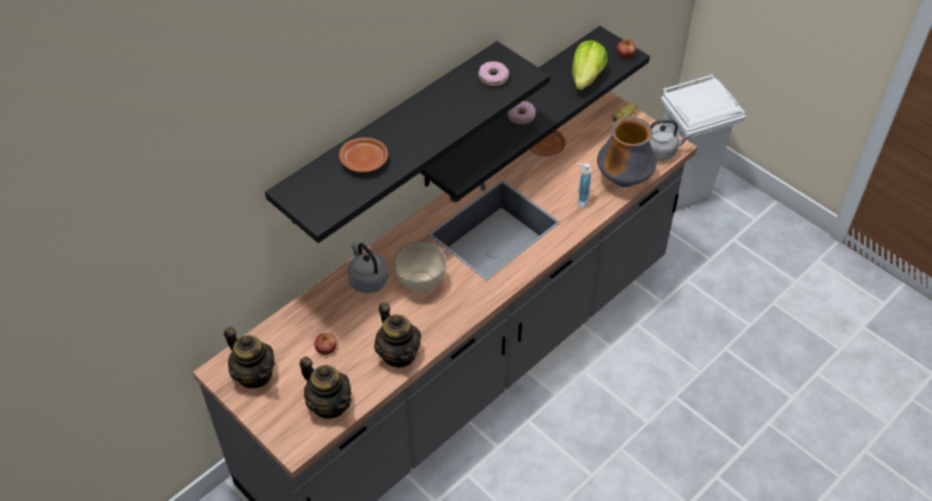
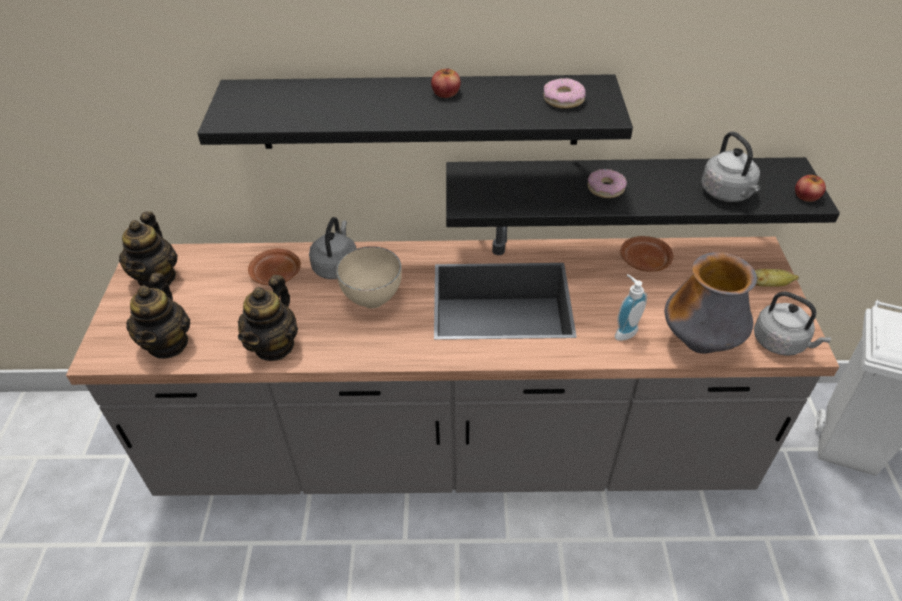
camera: 45 degrees right, 5 degrees down
apple [314,333,337,355] -> apple moved to [431,68,461,98]
brown plate [339,137,388,173] -> brown plate moved to [248,248,301,285]
lettuce [572,40,608,90] -> grey kettle [701,132,760,202]

